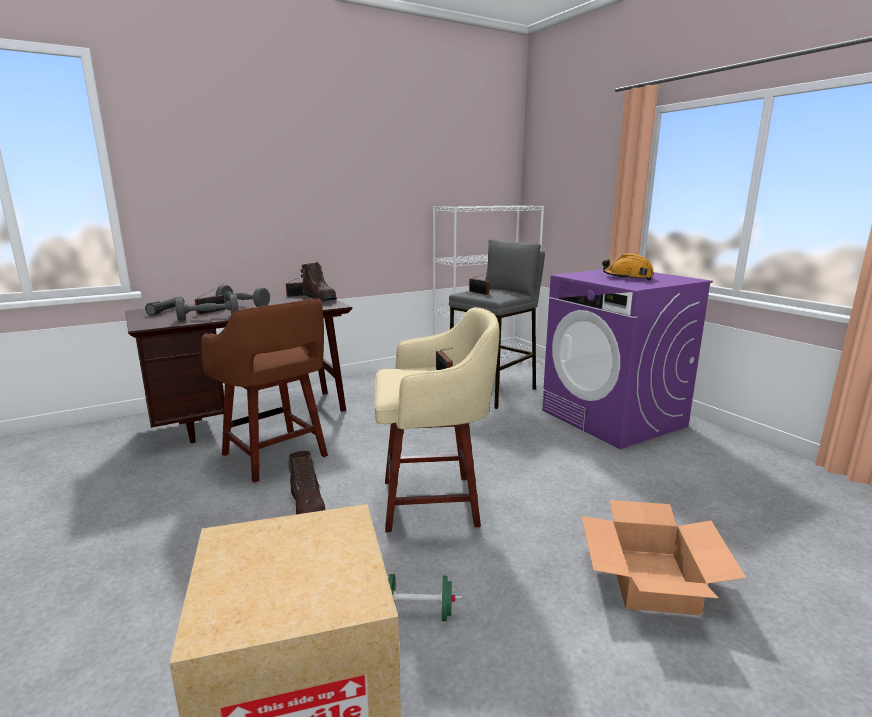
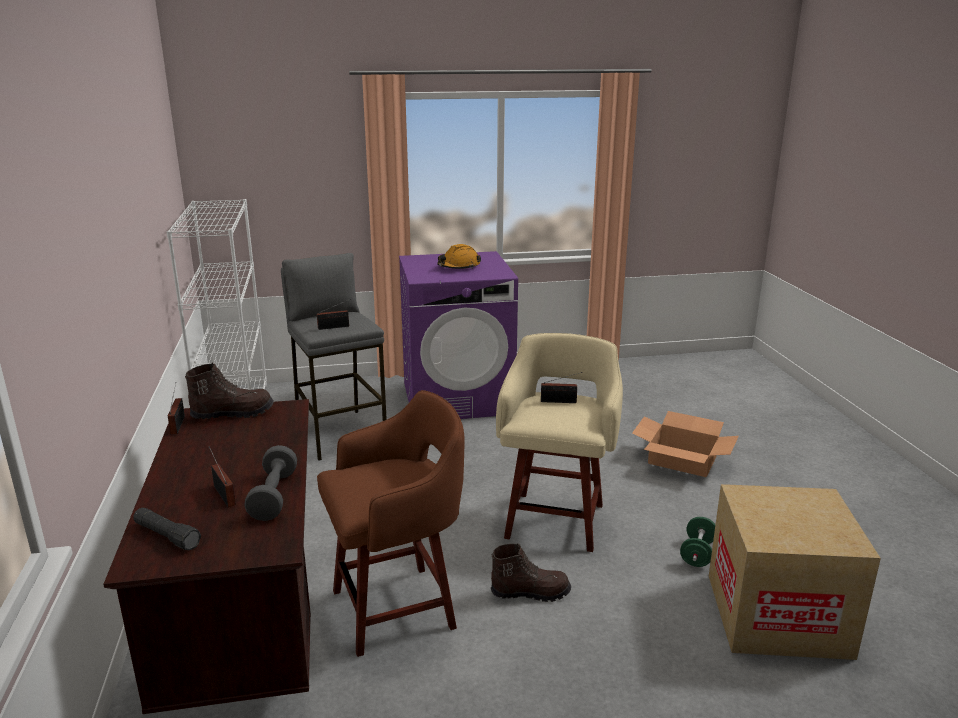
camera: 70 degrees left, 5 degrees up
grey dumbbell [216,285,270,307] -> none

